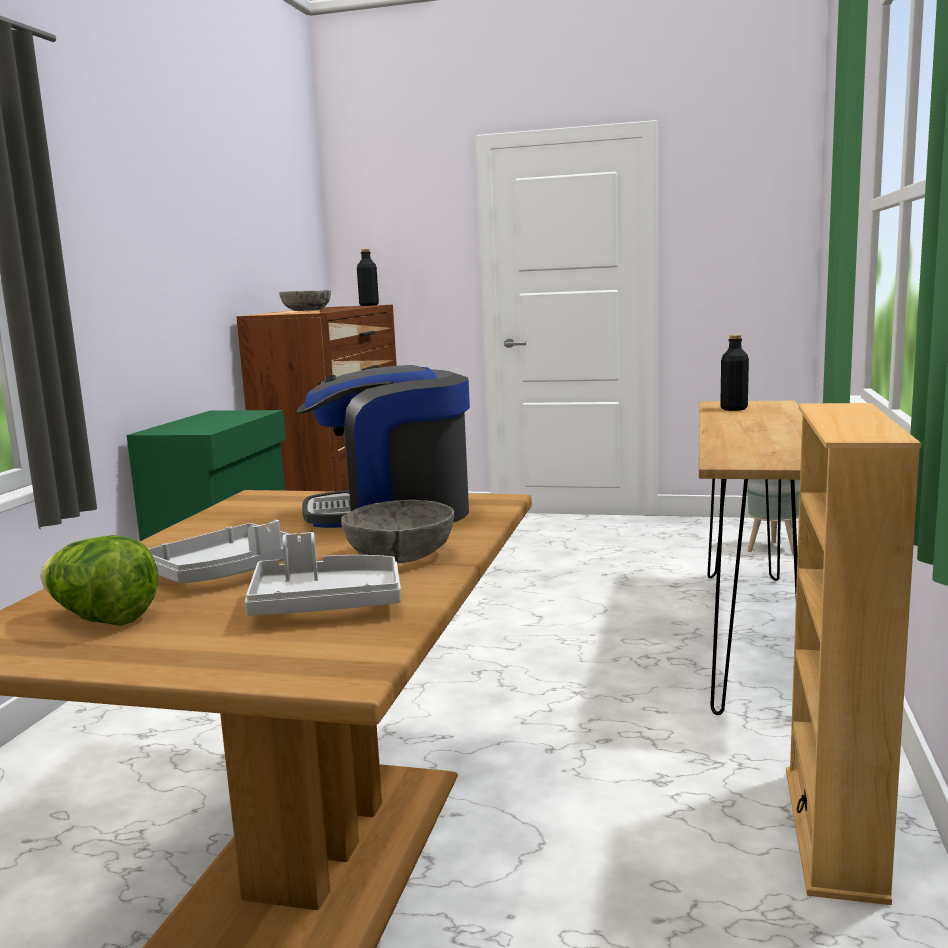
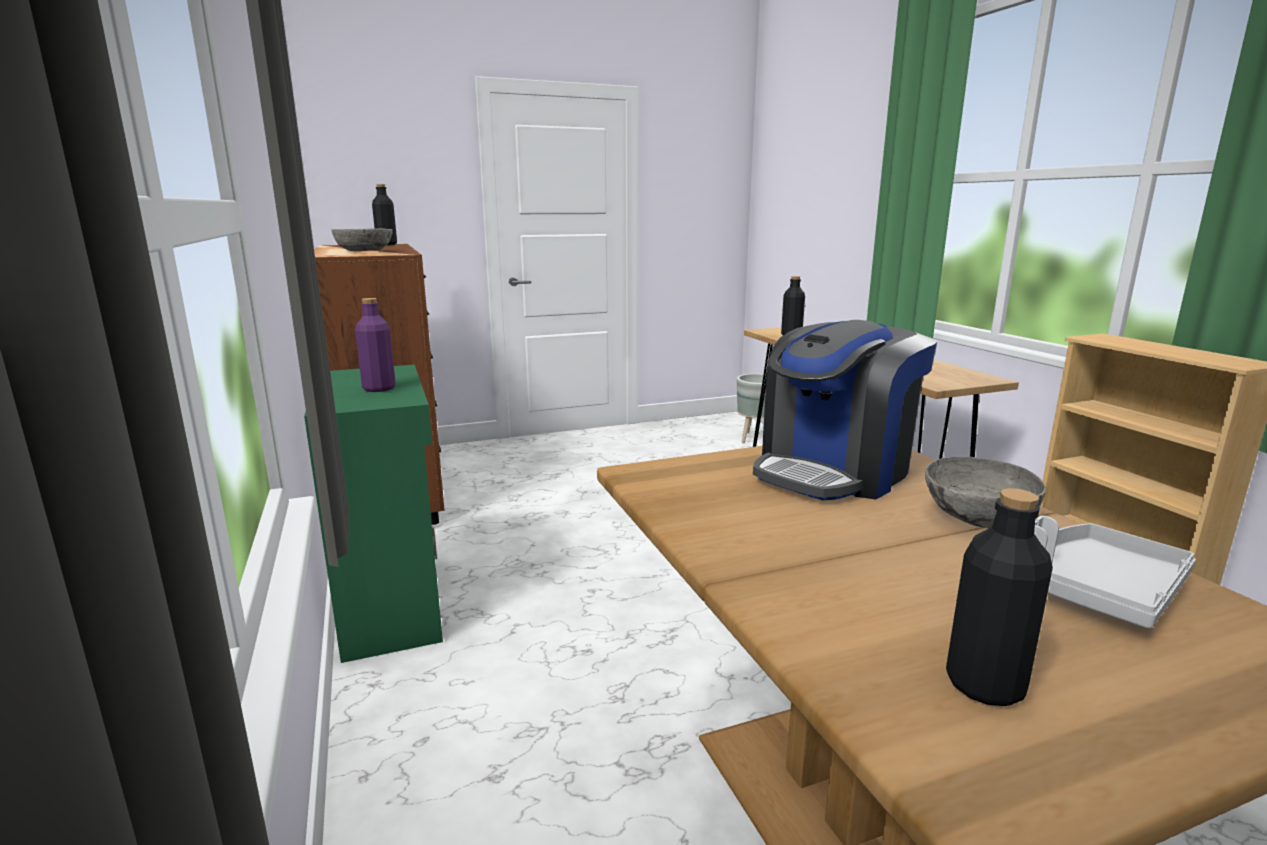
camera: 35 degrees left, 5 degrees up
lettuce [41,535,158,626] -> black bottle [946,488,1053,706]
grey tray [148,520,301,584] -> none
none -> purple bottle [355,298,396,392]

